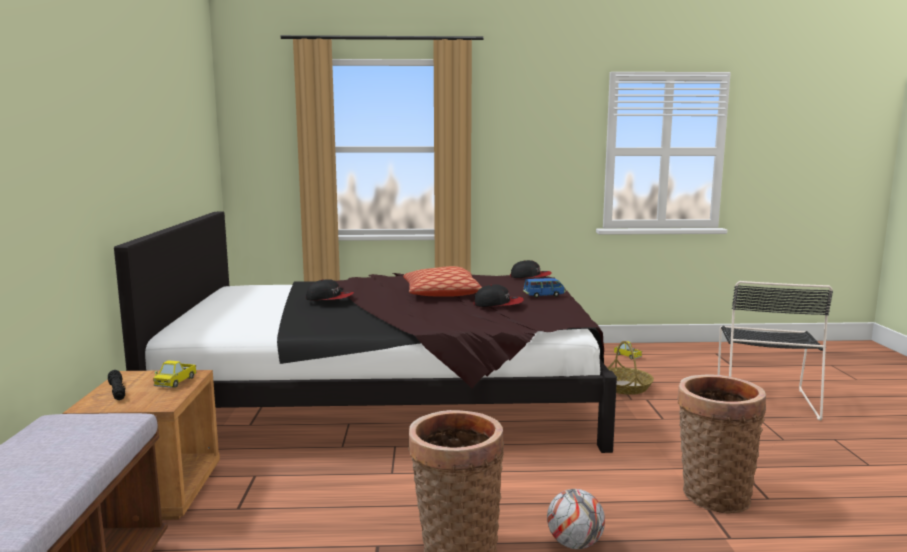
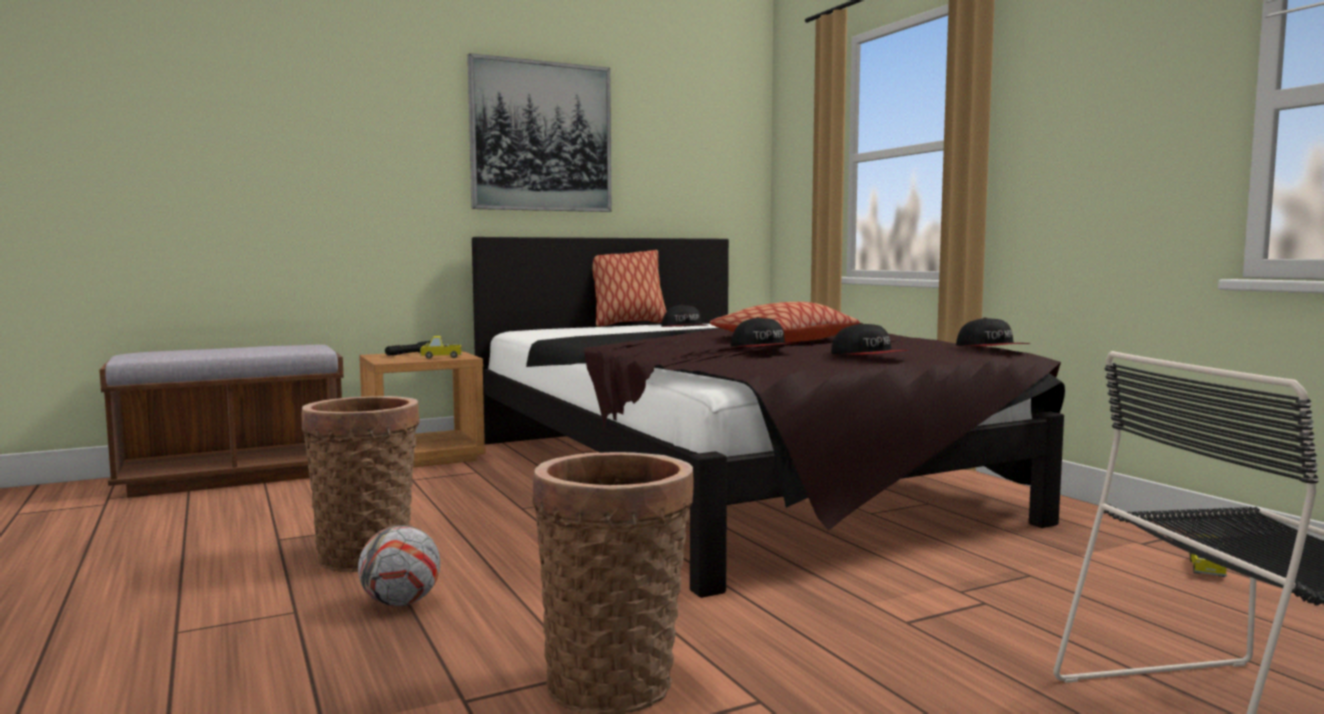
camera: 65 degrees right, 5 degrees down
blue toy car [523,278,565,298] -> cap [831,323,910,355]
basket [608,341,654,395] -> none
none -> picture [468,53,611,212]
none -> pillow [592,250,667,327]

